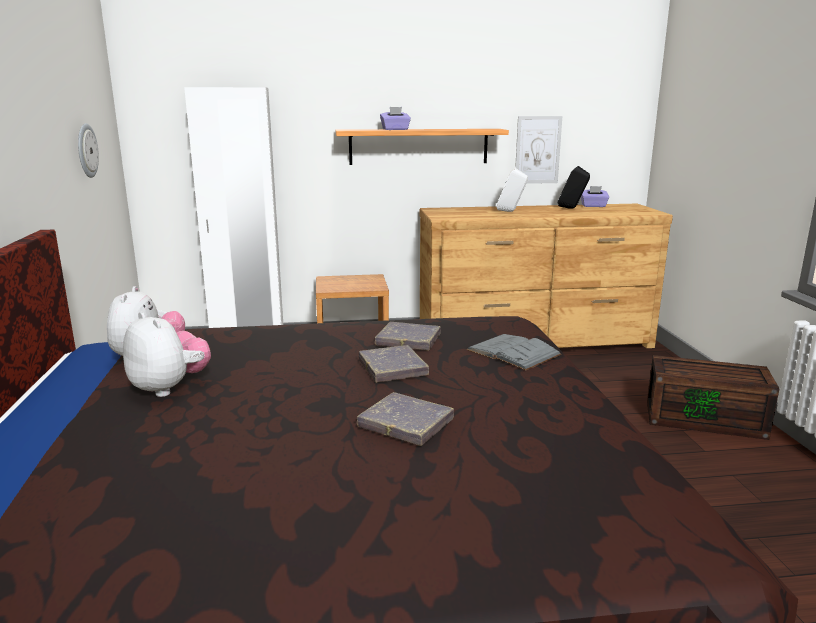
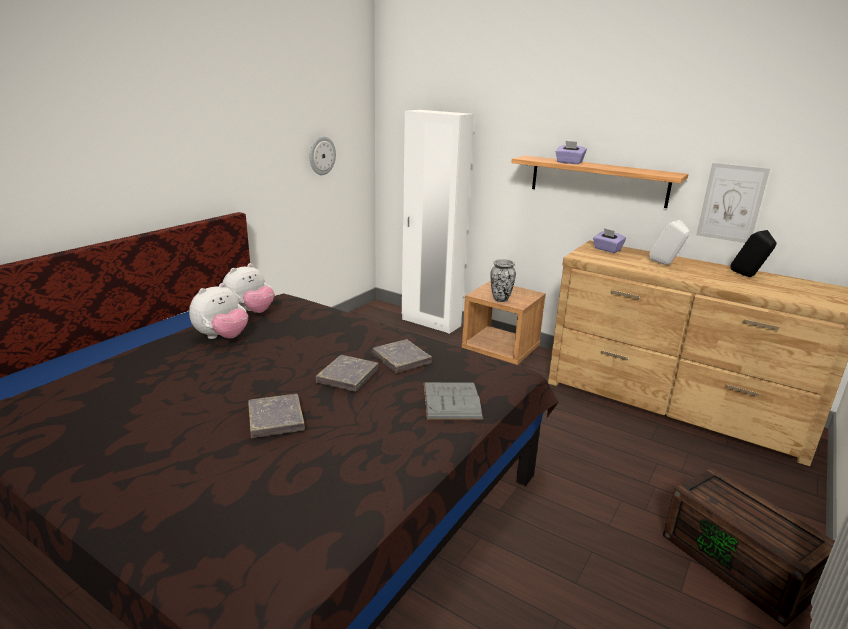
camera: 40 degrees right, 5 degrees up
plush toy [123,311,211,397] -> plush toy turned 45 degrees clockwise [189,283,248,339]
purple tissue box [581,186,609,207] -> purple tissue box moved to [593,228,626,253]
none -> vase [490,259,516,302]

